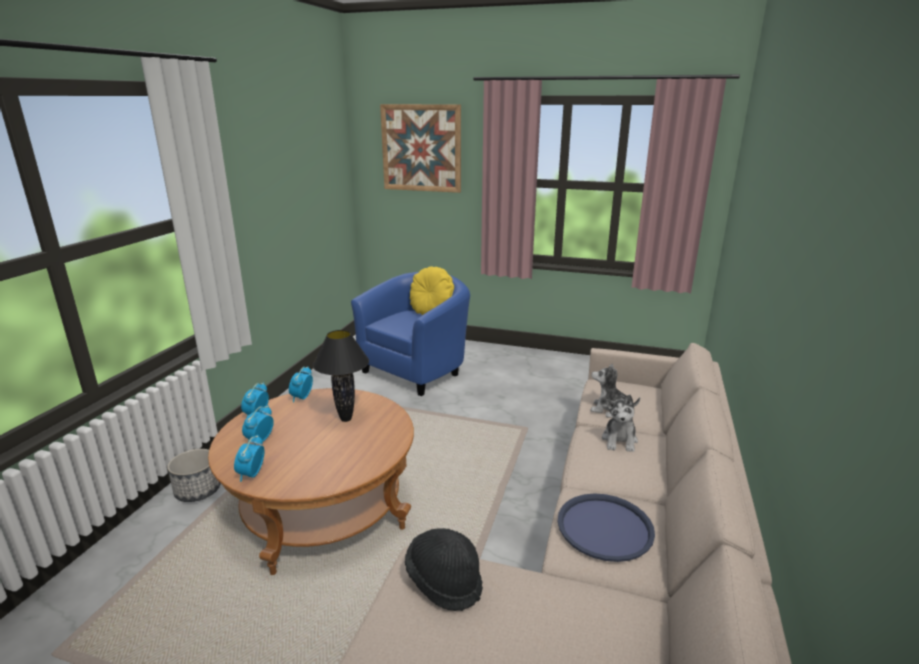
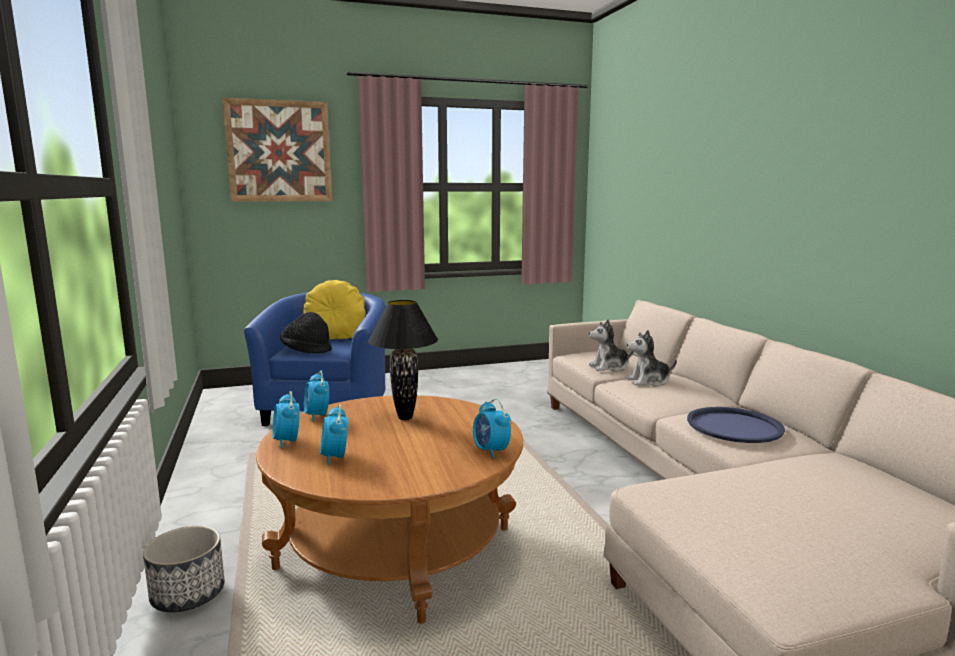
camera: 35 degrees left, 10 degrees down
alarm clock [234,435,264,482] -> alarm clock moved to [473,399,511,459]
black hat [405,528,483,611] -> black hat moved to [280,312,332,354]
plush toy [602,395,638,452] -> plush toy turned 105 degrees clockwise [626,330,677,386]

